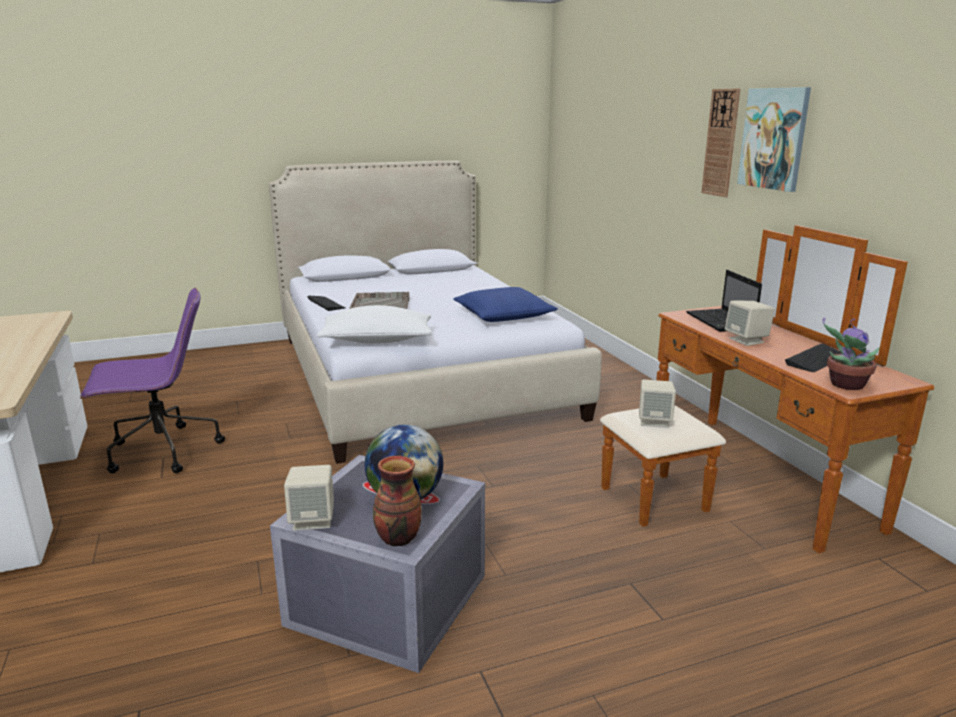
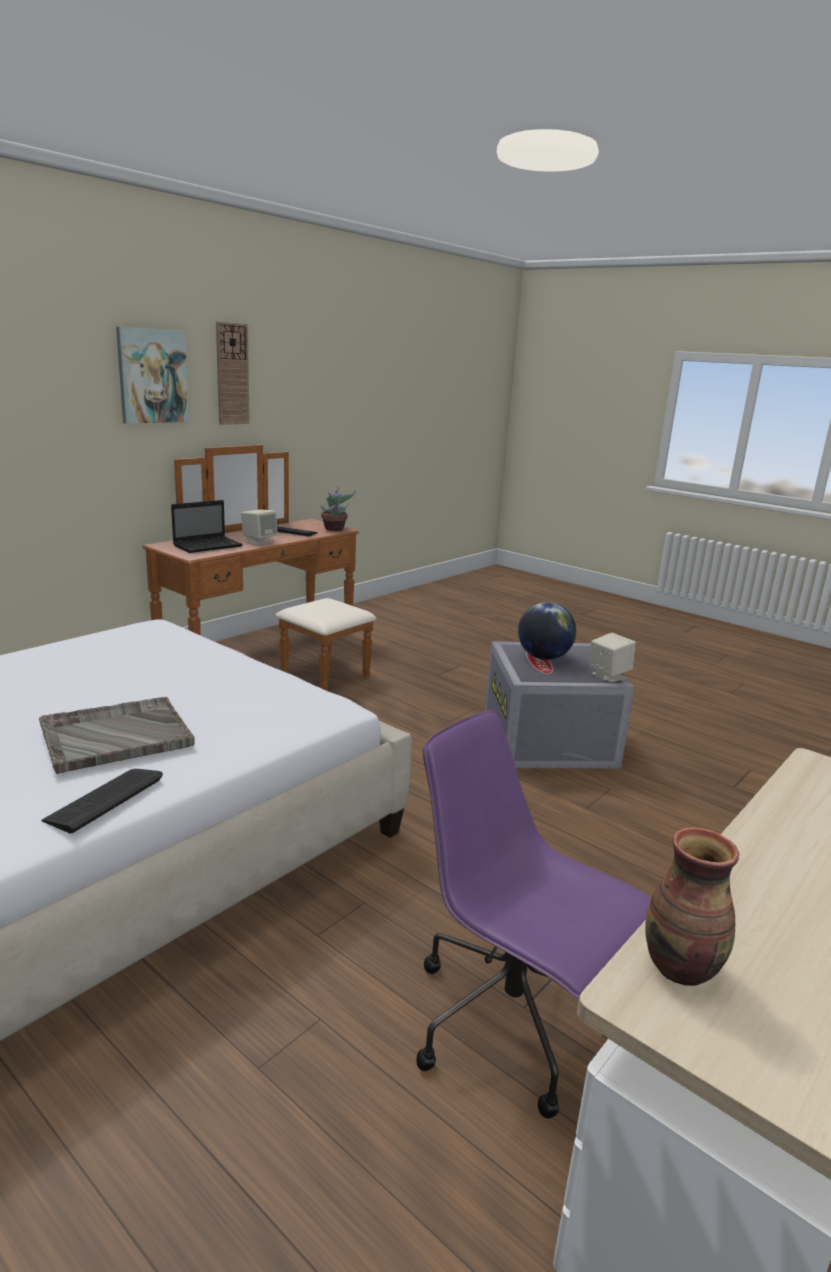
camera: 120 degrees left, 0 degrees up
white pillow [317,305,432,344] -> none
vase [373,456,422,547] -> vase moved to [645,827,739,986]
blue pillow [453,287,558,322] -> none
beige speaker [639,379,676,428] -> none
wall clock [701,89,740,197] -> wall clock moved to [216,322,250,425]

